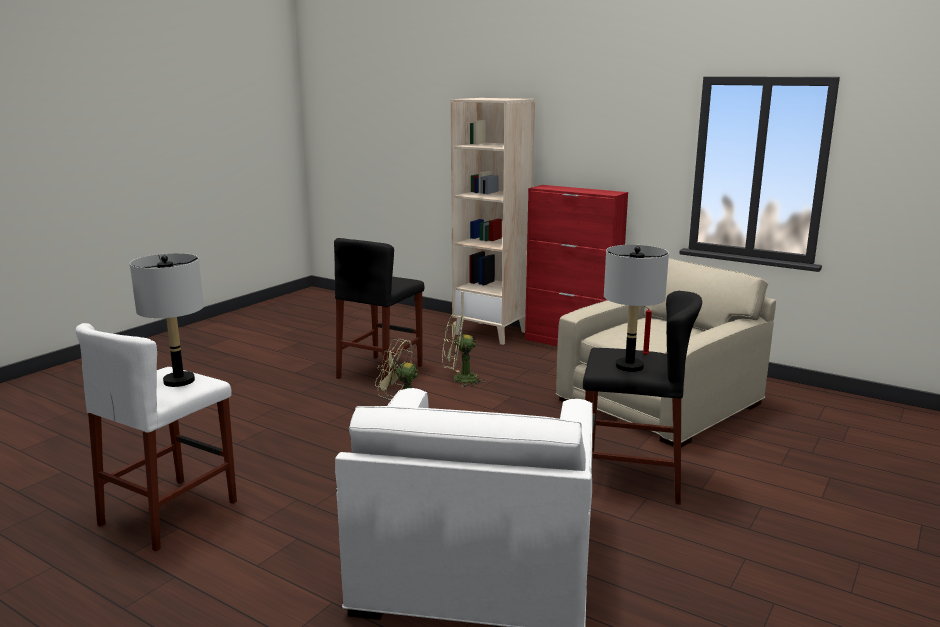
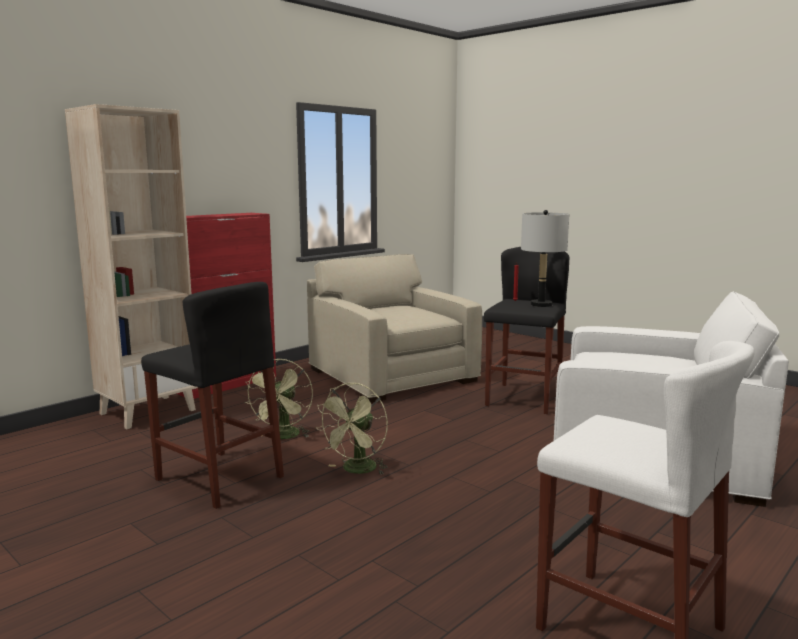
camera: 80 degrees left, 5 degrees down
grey table lamp [130,253,204,387] -> none

